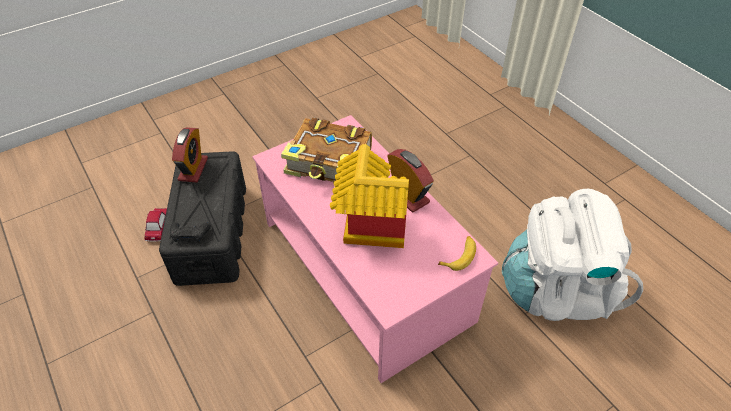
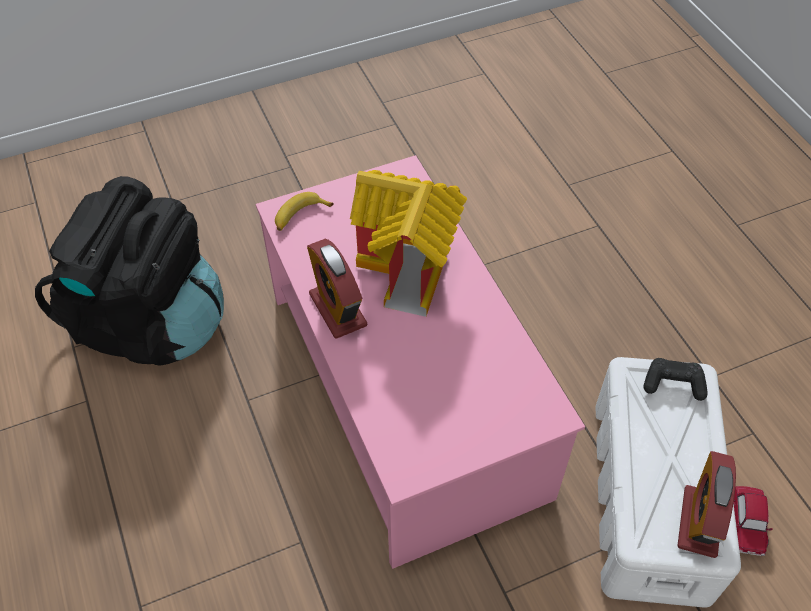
camera: 170 degrees left, 5 degrees up
black storage box [159,151,246,286] -> white storage box [595,357,741,608]
book [281,117,372,183] -> none
white backpack [502,189,643,321] -> black backpack [35,176,224,366]

